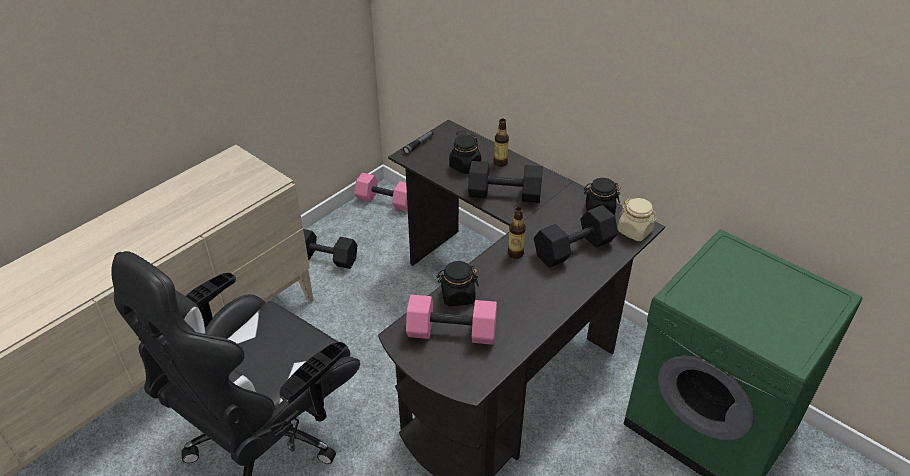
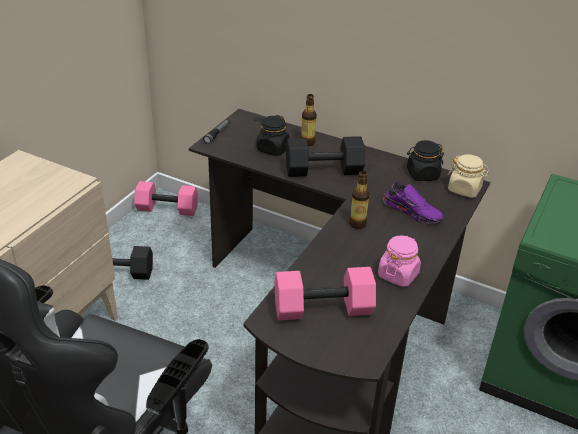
camera: 15 degrees left, 5 degrees down
black jar [437,261,479,306] -> none
black dumbbell [534,205,618,268] -> purple shoe [383,181,444,224]
none -> pink jar [378,236,421,287]

